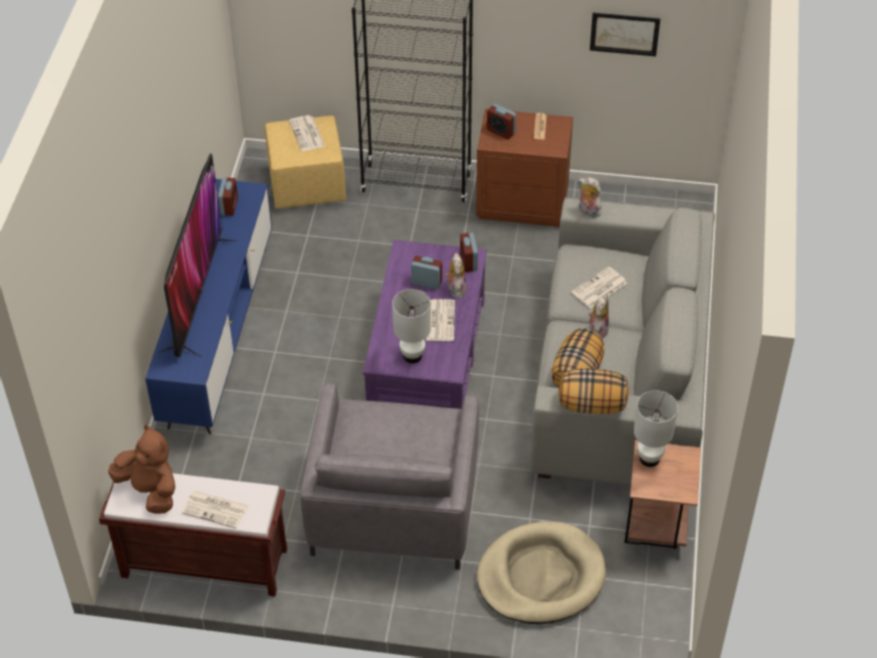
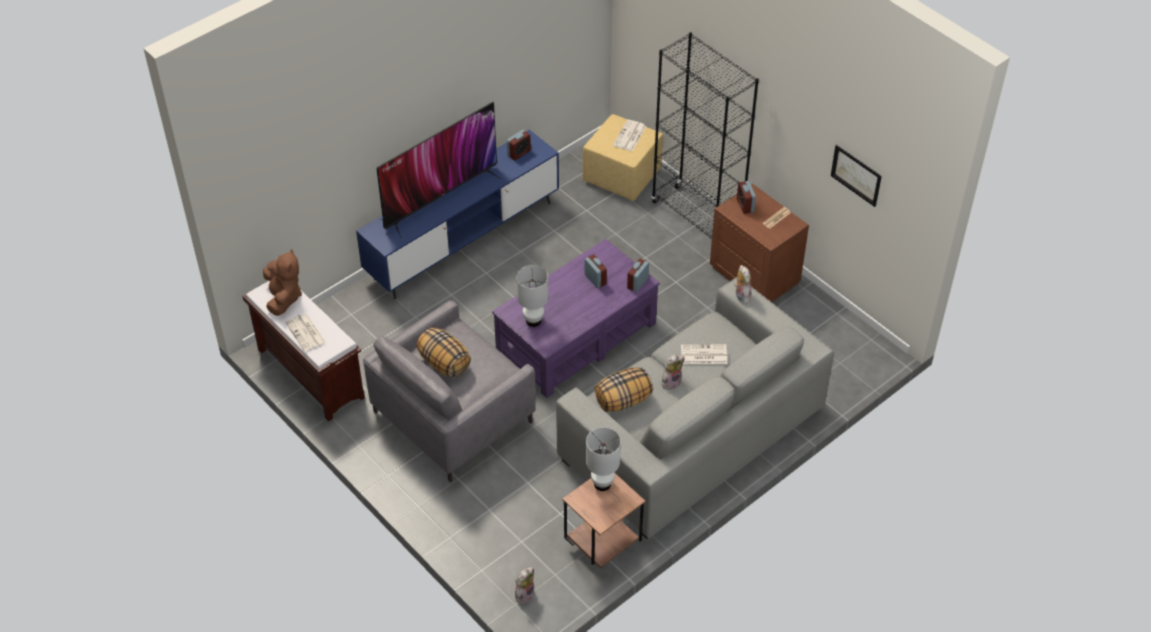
camera: 40 degrees right, 0 degrees up
newspaper [426,299,455,341] -> none
plush toy [445,253,467,298] -> plush toy moved to [515,567,534,604]
beige dog bed [477,521,606,624] -> none
pillow [559,368,629,414] -> pillow moved to [416,327,471,378]

